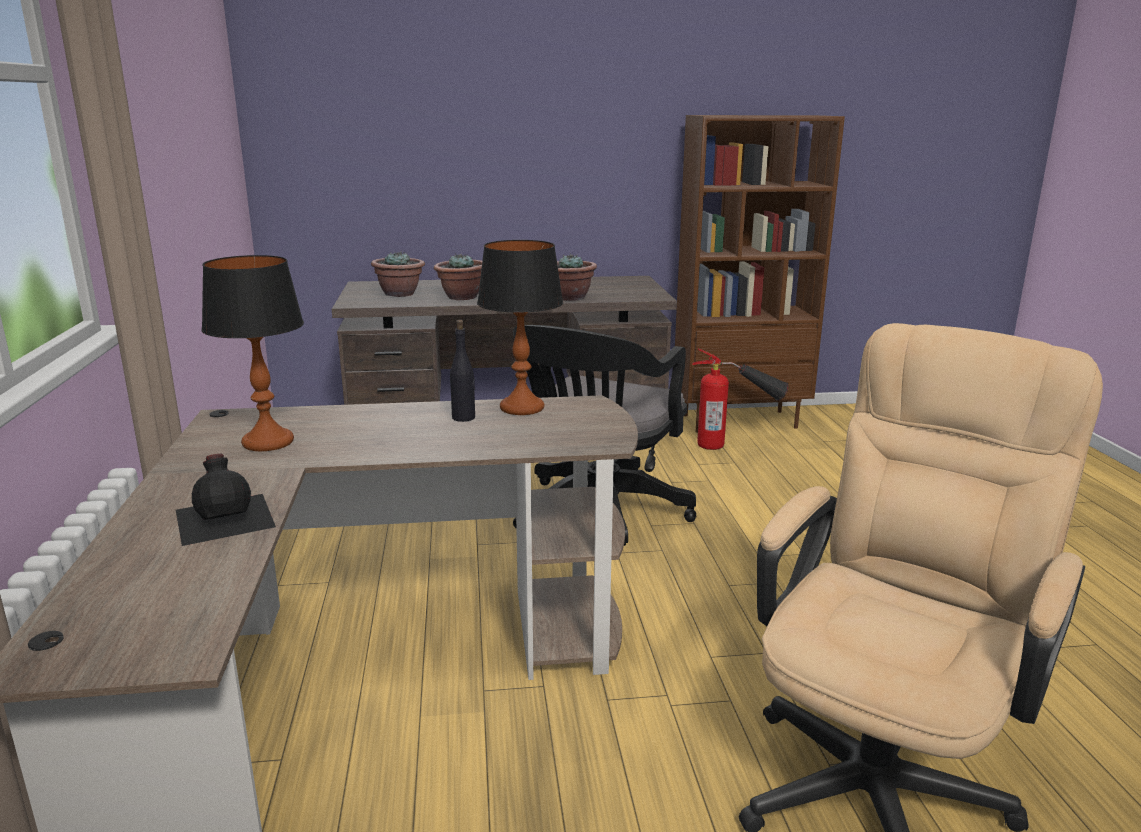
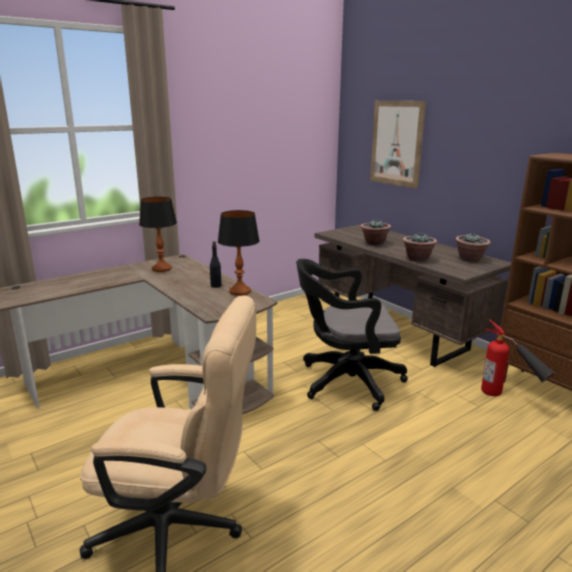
camera: 60 degrees right, 0 degrees up
black bottle [176,454,276,546] -> none
potted plant [371,251,425,297] -> potted plant moved to [455,233,491,262]
none -> picture [370,101,426,189]

